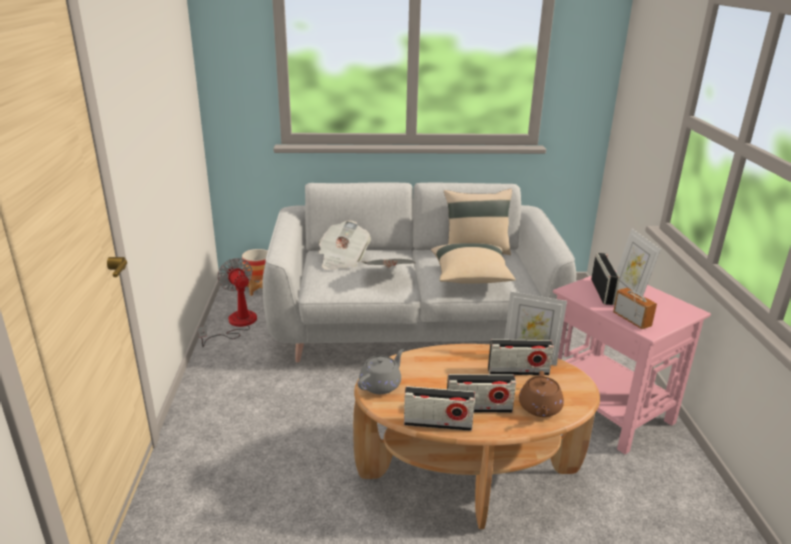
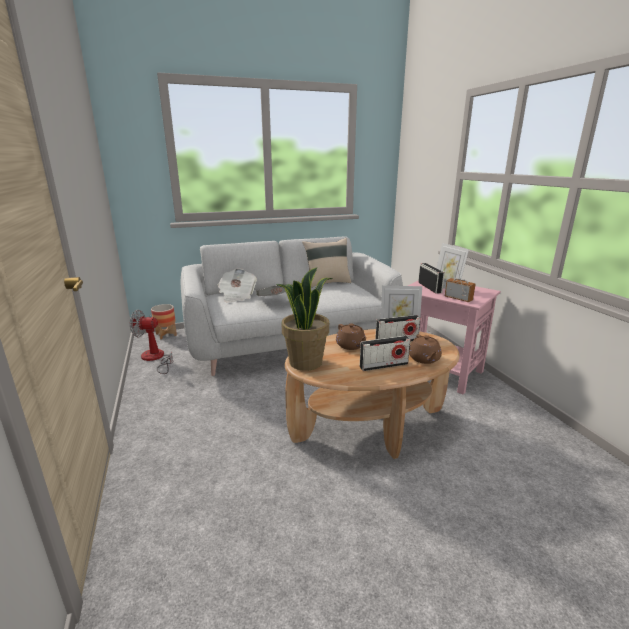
camera: 15 degrees left, 5 degrees down
fan [198,258,257,348] -> fan turned 45 degrees counterclockwise [130,310,173,374]
grey teapot [358,349,404,394] -> potted plant [276,267,333,371]
radio [404,386,475,431] -> none
beige pillow [431,243,516,284] -> none
none -> brown teapot [336,323,366,350]

